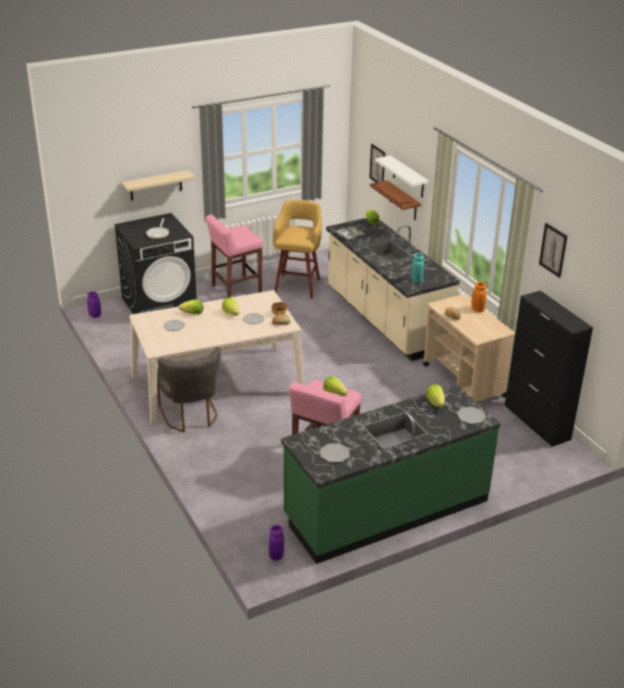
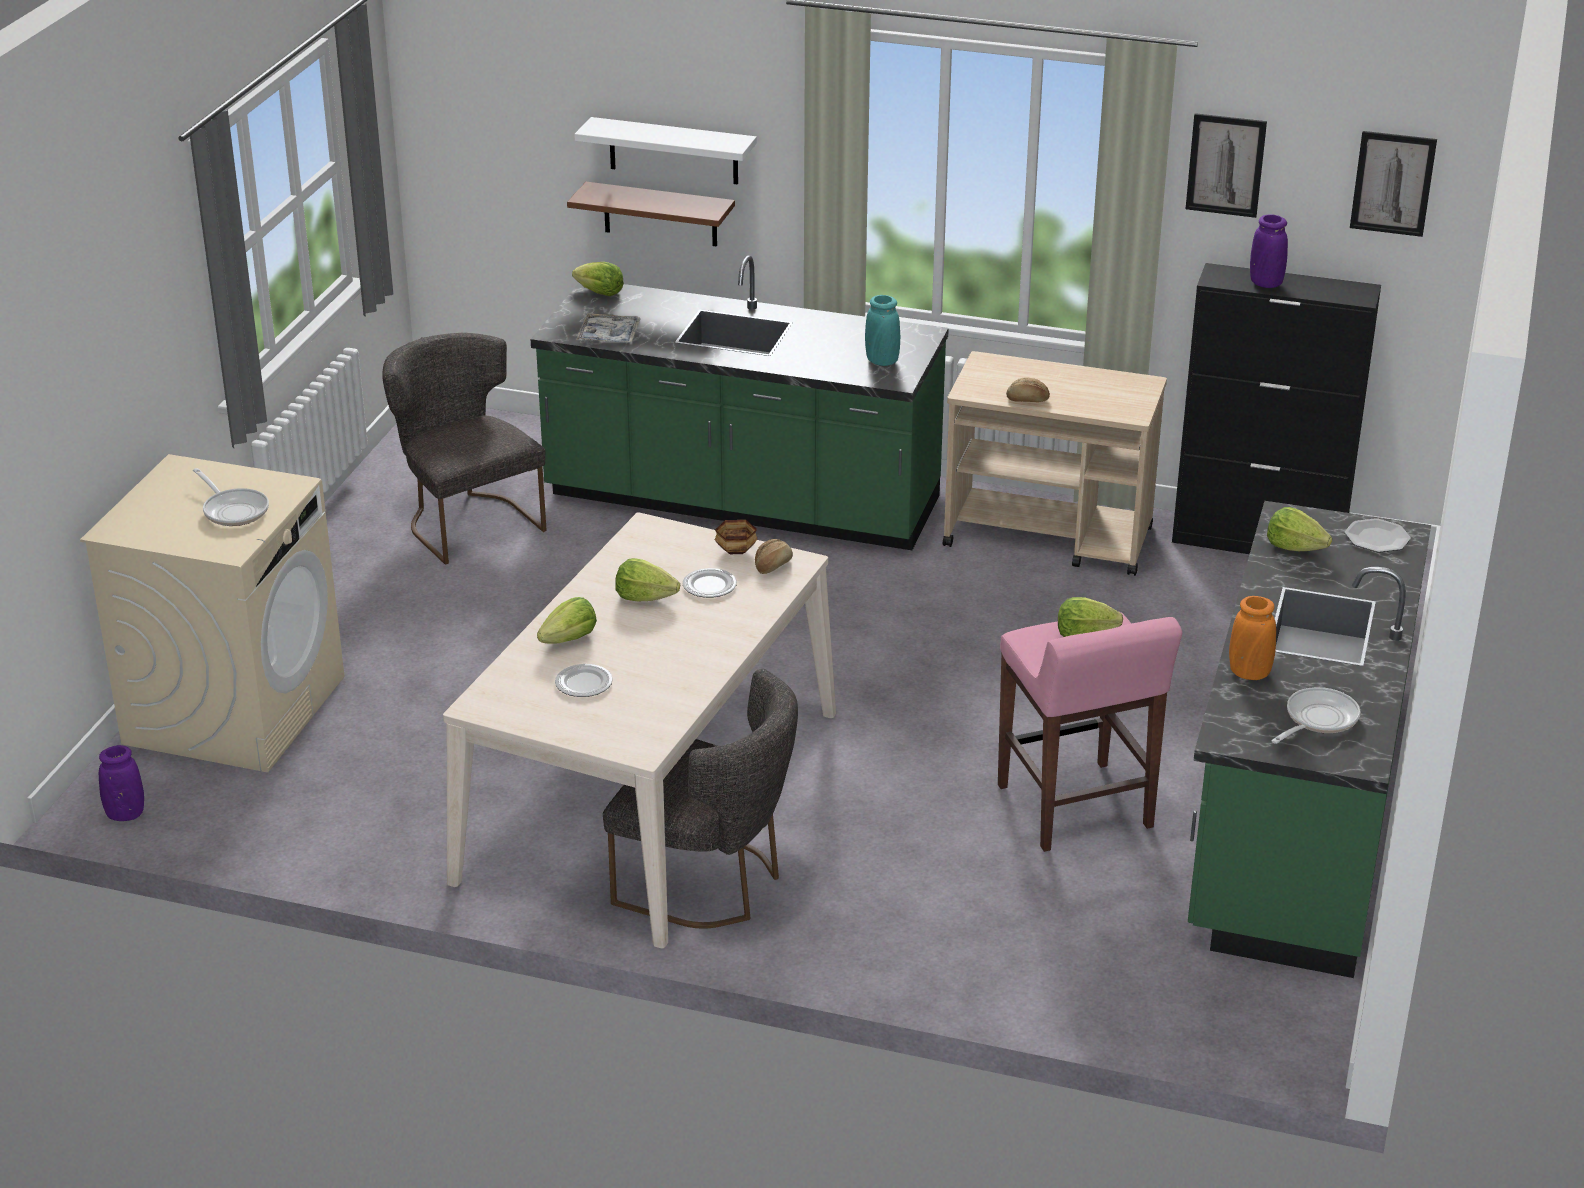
camera: 45 degrees left, 0 degrees up
black washing machine [114,213,197,314] -> beige washing machine [80,454,344,772]
beige shelf [122,170,195,200] -> none
pink stool [205,214,263,298] -> none
purple vase [269,525,284,560] -> purple vase moved to [1250,214,1288,288]
yellow stool [273,200,322,299] -> grey chair [382,333,547,565]
plate [320,444,350,462] -> frying pan [1271,687,1360,744]
beige counter [326,218,460,361] -> green counter [531,255,949,550]
picture [369,144,385,182] -> picture moved to [1350,131,1437,237]
orange vase [471,282,486,312] -> orange vase moved to [1229,596,1276,680]

